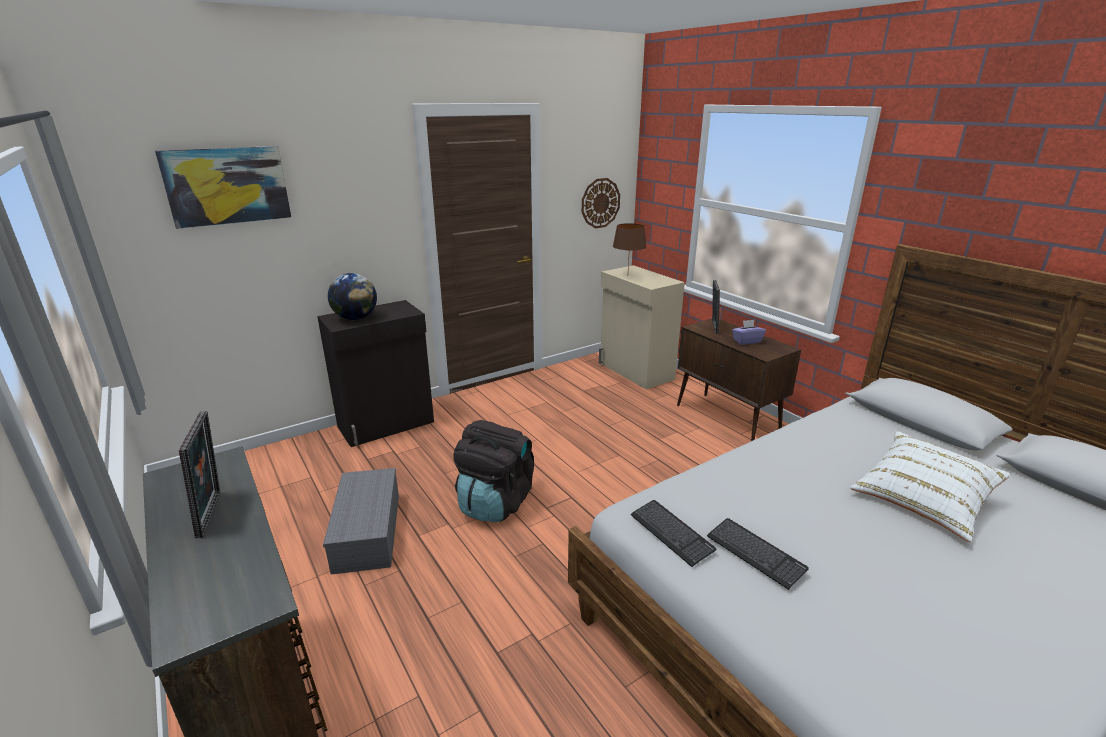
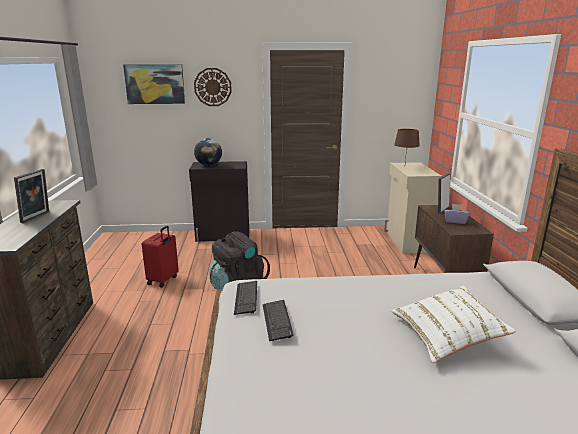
camera: 30 degrees right, 5 degrees down
grey storage box [323,468,399,575] -> red suitcase [142,226,179,288]
wall clock [582,178,620,228] -> wall clock moved to [194,68,232,106]

